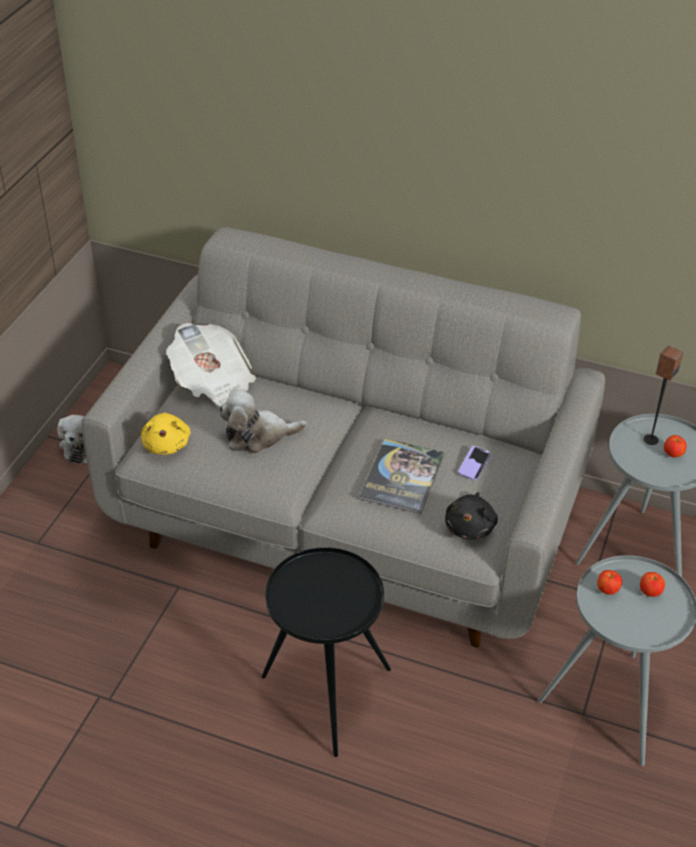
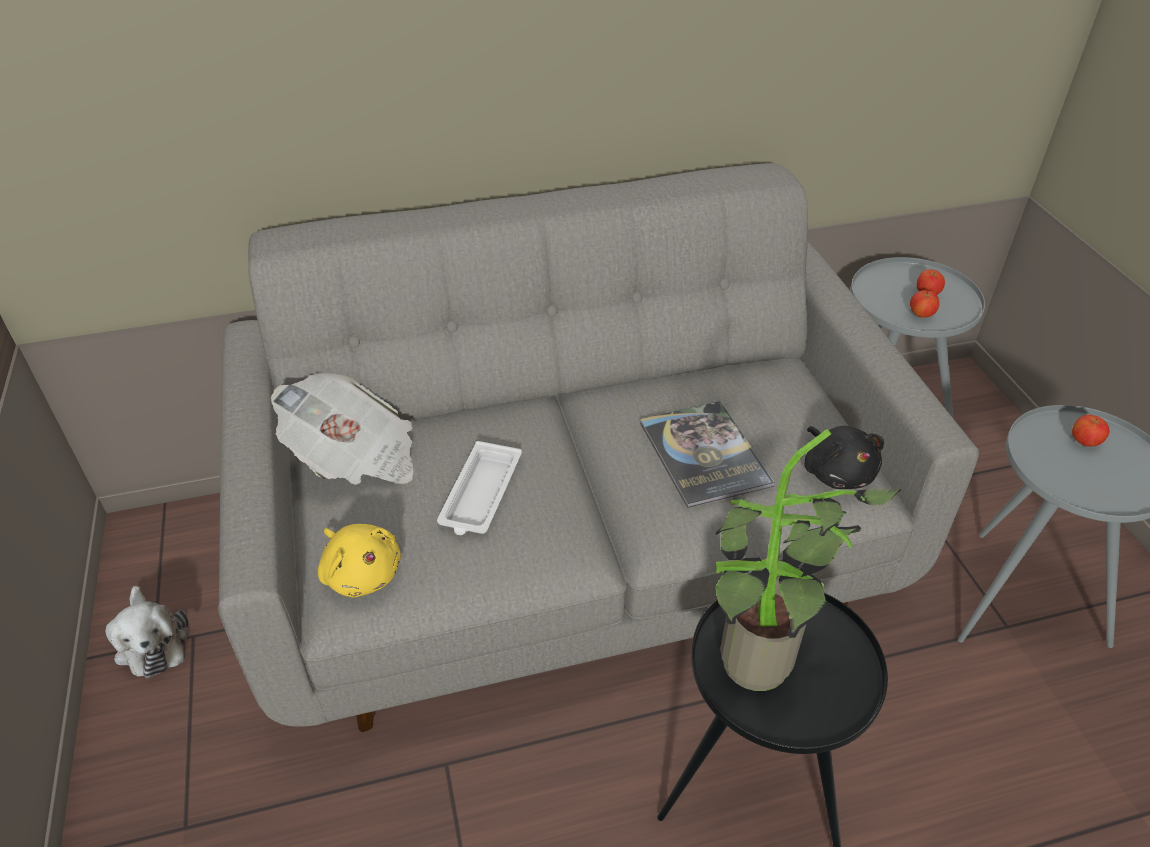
camera: 35 degrees left, 0 degrees up
plush toy [219,389,307,454] -> white tray [437,441,522,535]
phone [458,446,491,481] -> none
apple [597,570,622,595] -> apple moved to [910,290,939,318]
speaker [644,346,683,445] -> none
none -> potted plant [715,429,901,691]

